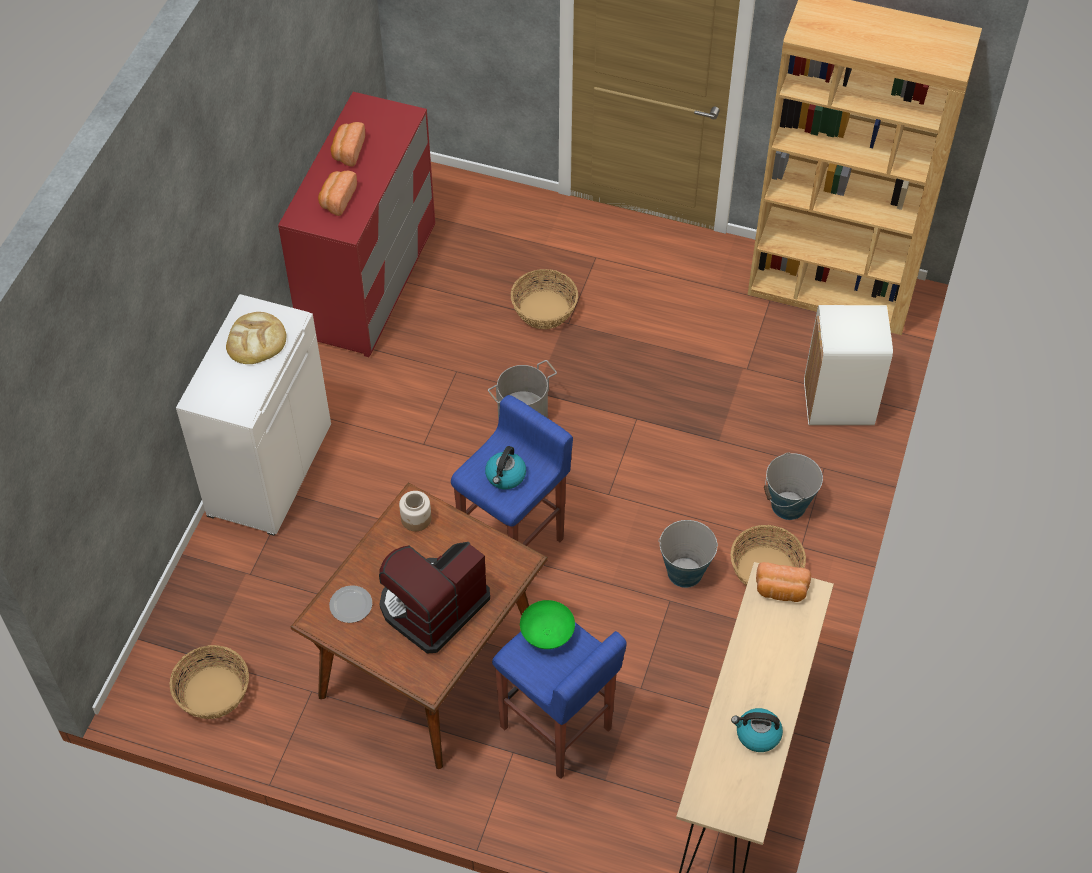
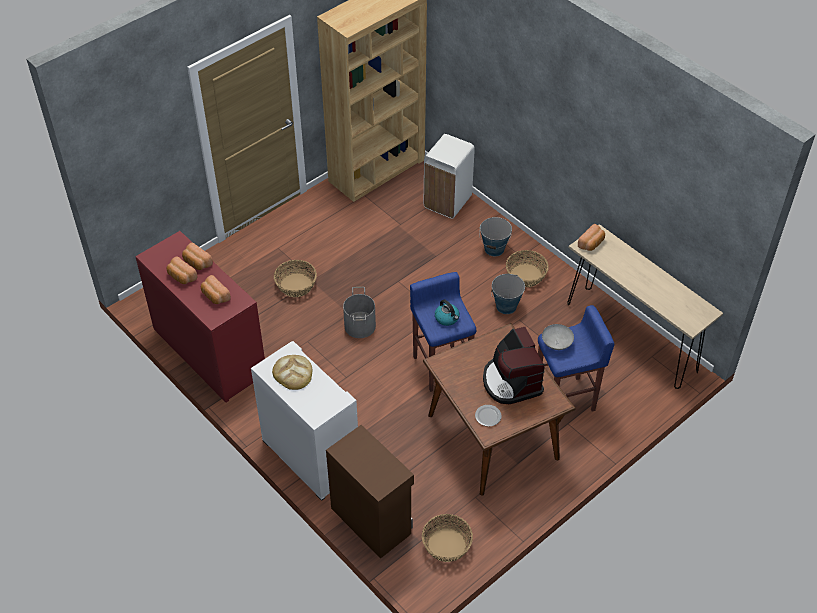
camera: 60 degrees left, 5 degrees down
jar [399,491,431,532] -> none
green bowl [520,600,575,649] -> grey bowl [542,324,574,350]
kettle [731,708,783,752] -> none
none -> bread [182,243,213,270]
none -> brown cabinet [326,425,414,559]

